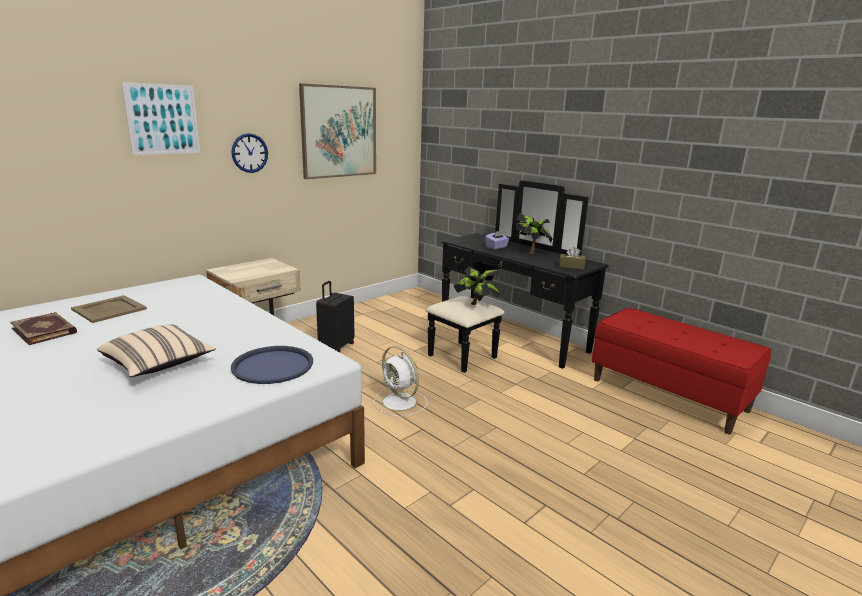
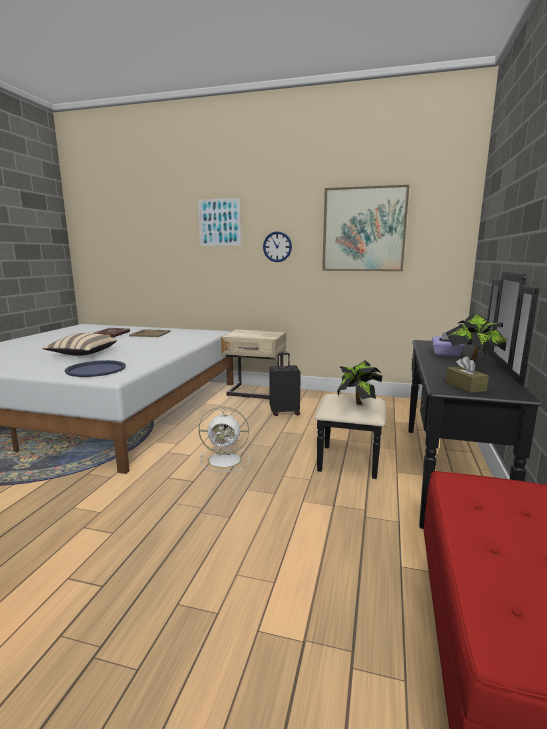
camera: 60 degrees right, 5 degrees down
white fan [374,346,428,417] -> white fan turned 105 degrees counterclockwise [198,407,250,472]

